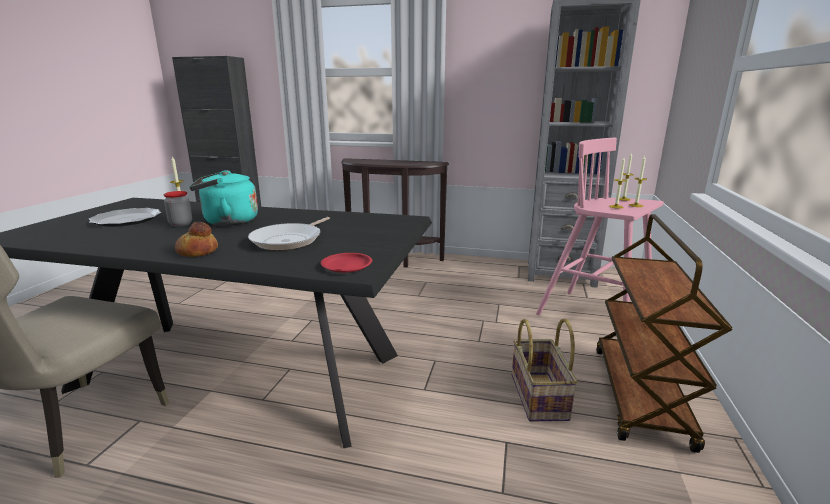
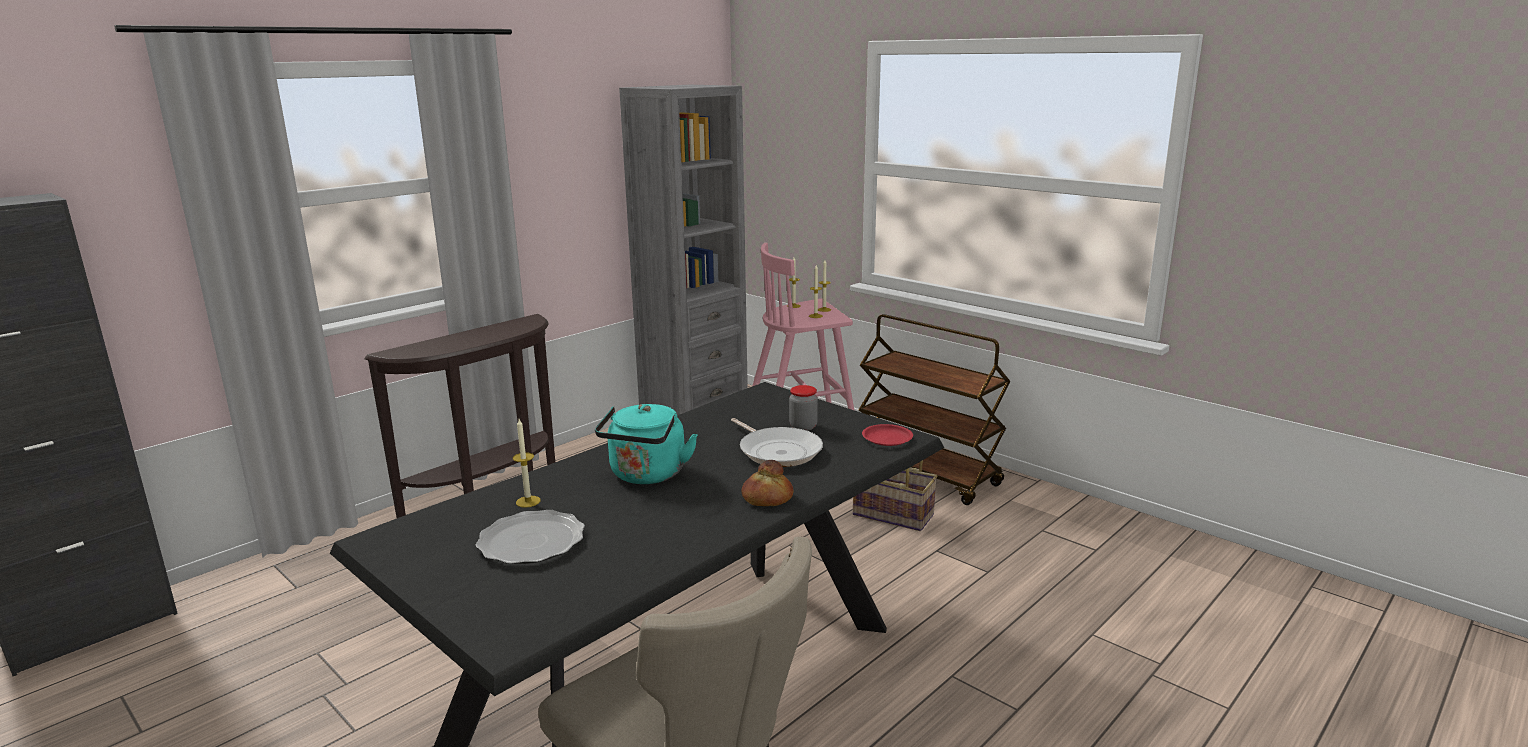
camera: 60 degrees left, 0 degrees up
jar [164,191,192,227] -> jar moved to [789,385,818,431]

